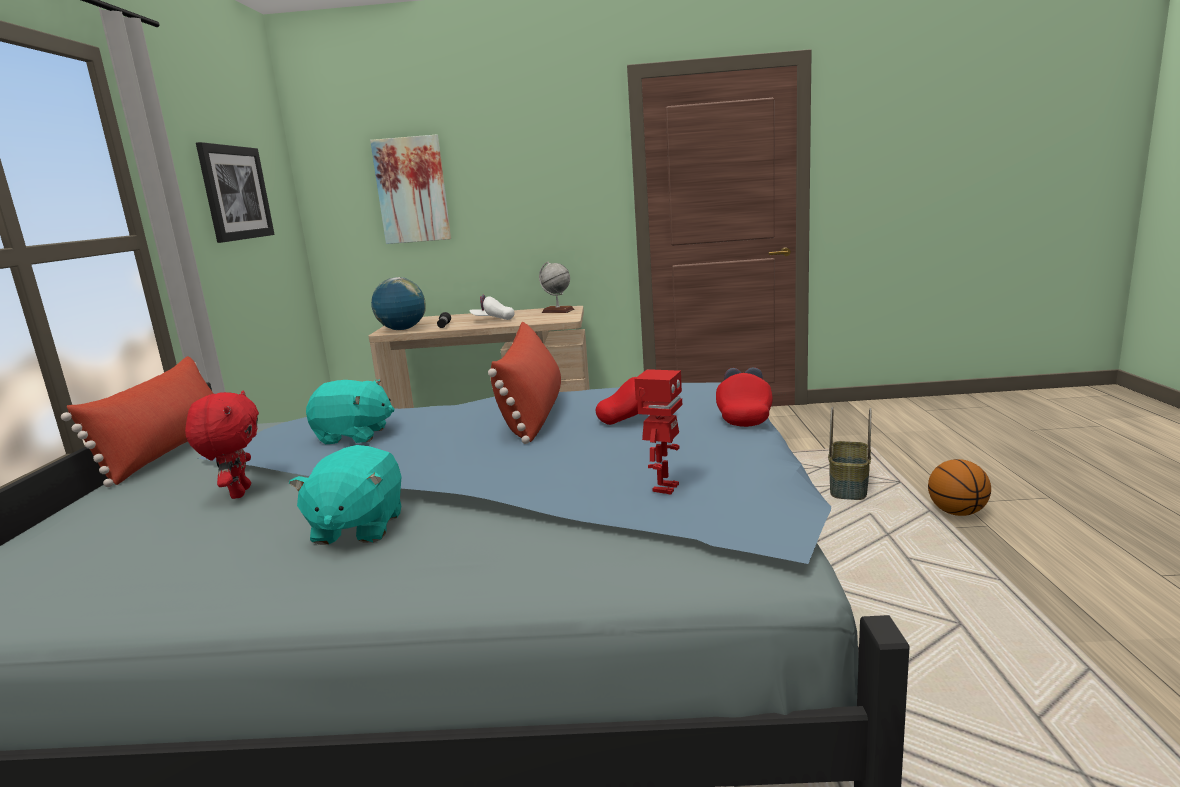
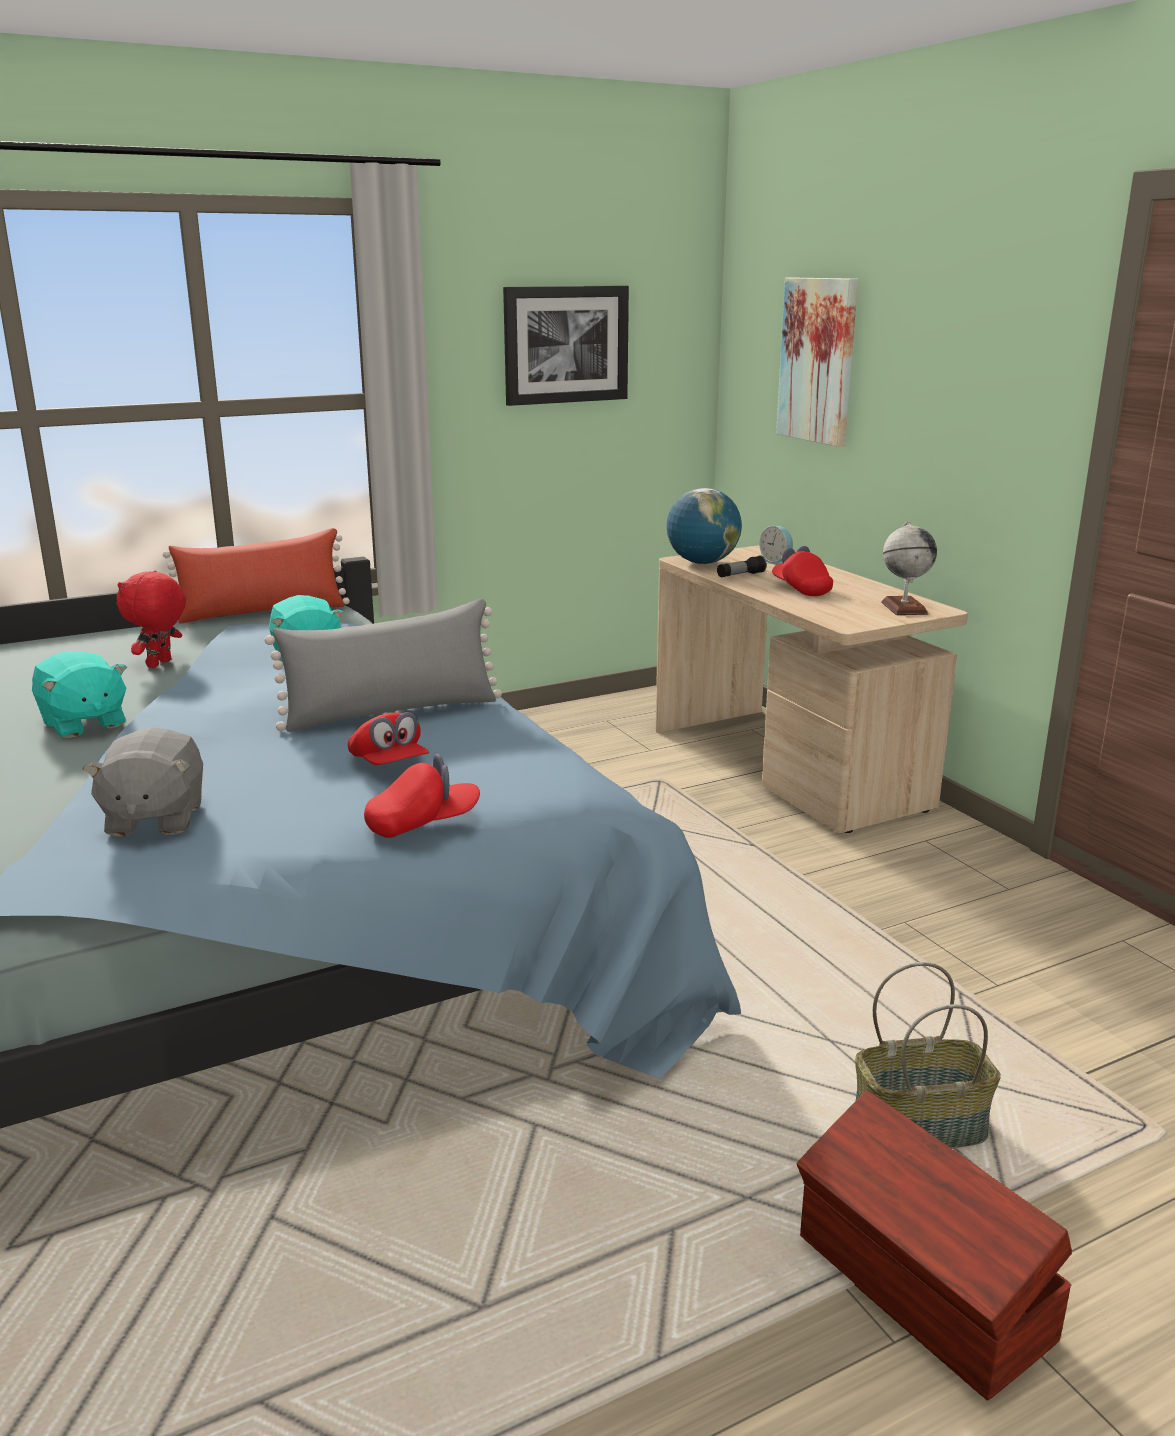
camera: 60 degrees right, 5 degrees up
red plush toy [185,390,259,499] -> red plush toy turned 150 degrees clockwise [117,571,186,668]
turquoise plush toy [289,445,402,545] -> turquoise plush toy turned 105 degrees counterclockwise [32,651,127,738]
white cap [470,295,515,320] -> red cap [772,546,833,596]
red pillow [488,322,561,444] -> grey pillow [265,599,502,732]
toy robot [634,369,682,494] -> grey plush toy [82,727,203,837]
basketball [928,459,991,516] -> brown storage box [796,1090,1072,1401]
none -> alarm clock [760,526,793,565]

